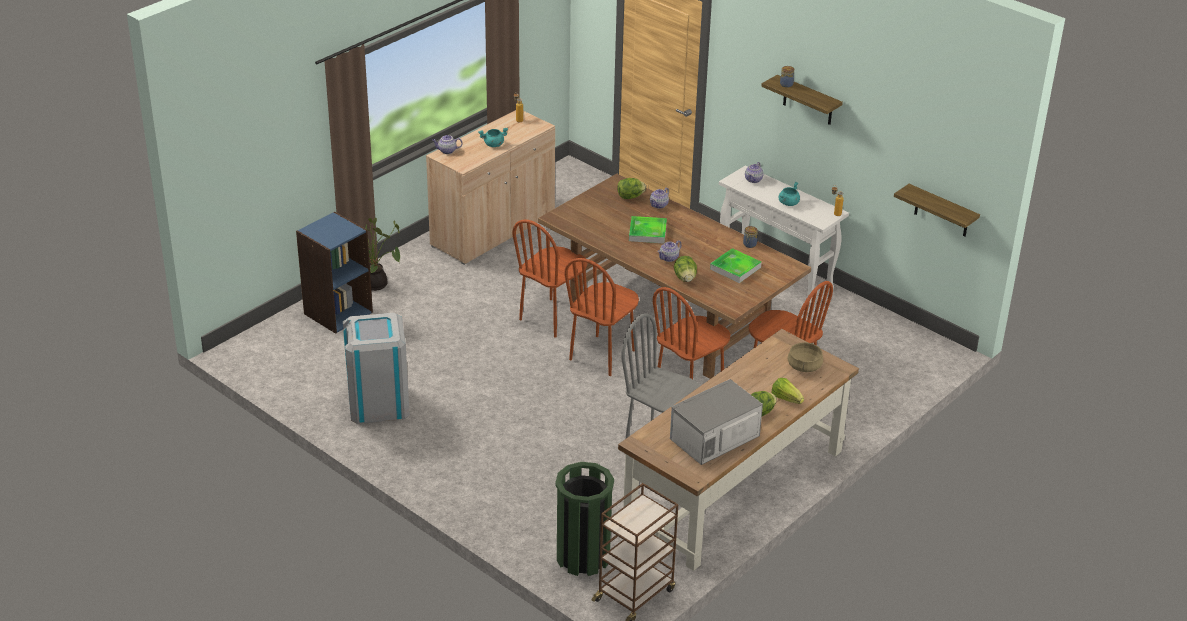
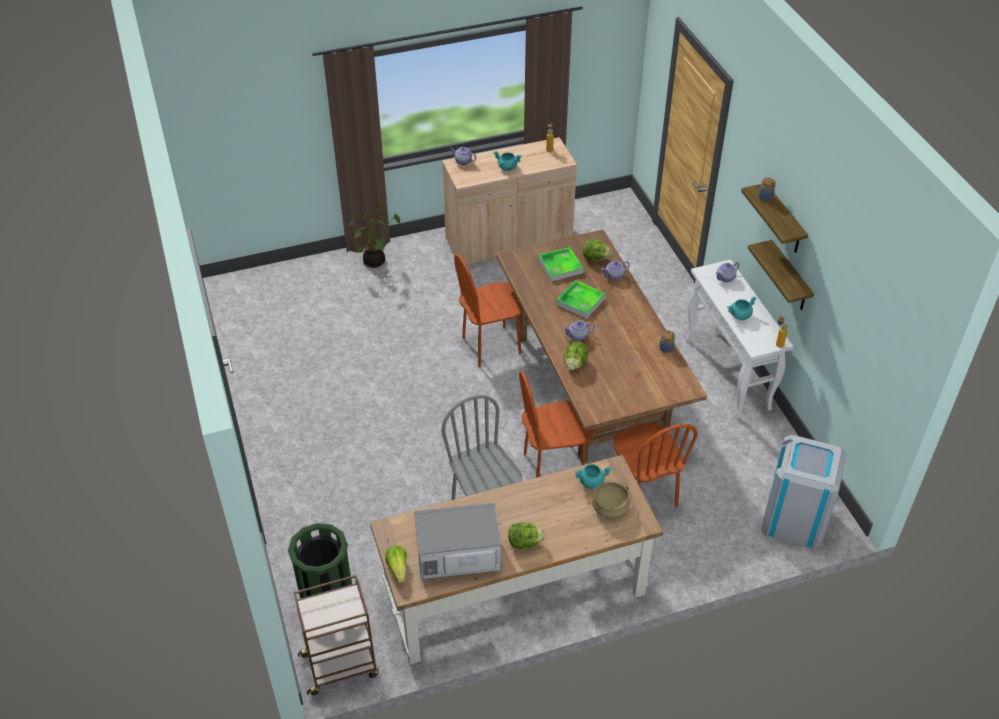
camera: 30 degrees right, 10 degrees up
blue bookcase [296,211,373,334] -> none
grey trash can [343,313,410,424] -> grey trash can moved to [761,435,846,549]
brown chair [564,258,639,376] -> none
tray [710,248,762,283] -> tray moved to [538,247,584,281]
lettuce [772,378,804,404] -> lettuce moved to [385,546,407,583]
shelf [894,184,980,236] -> shelf moved to [748,240,814,310]
none -> turquoise cooking pot [575,464,612,489]

